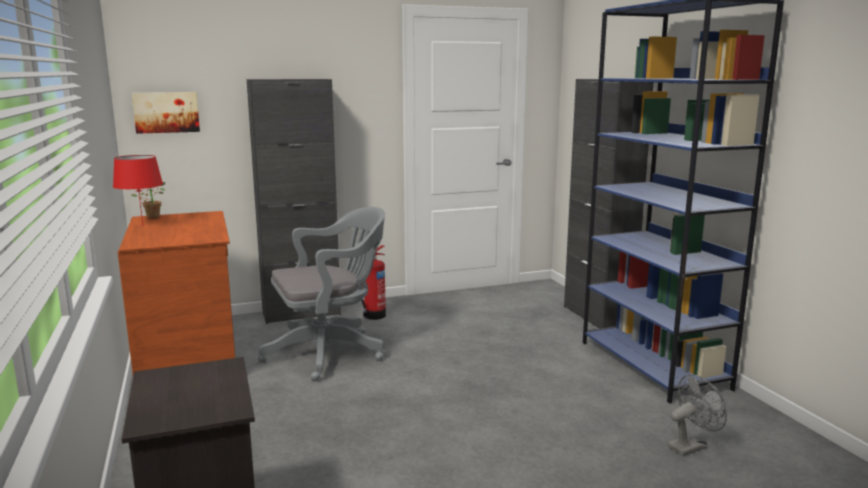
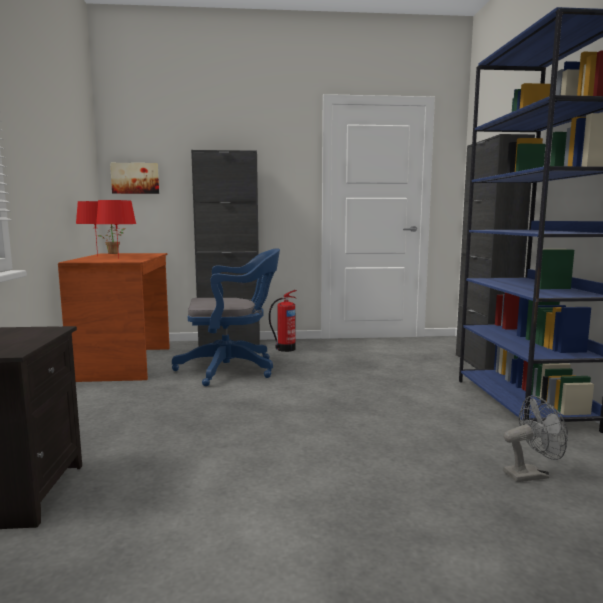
camera: 15 degrees right, 5 degrees down
grey office chair [258,207,385,381] -> blue office chair [172,249,280,386]
none -> red table lamp [96,200,136,258]

